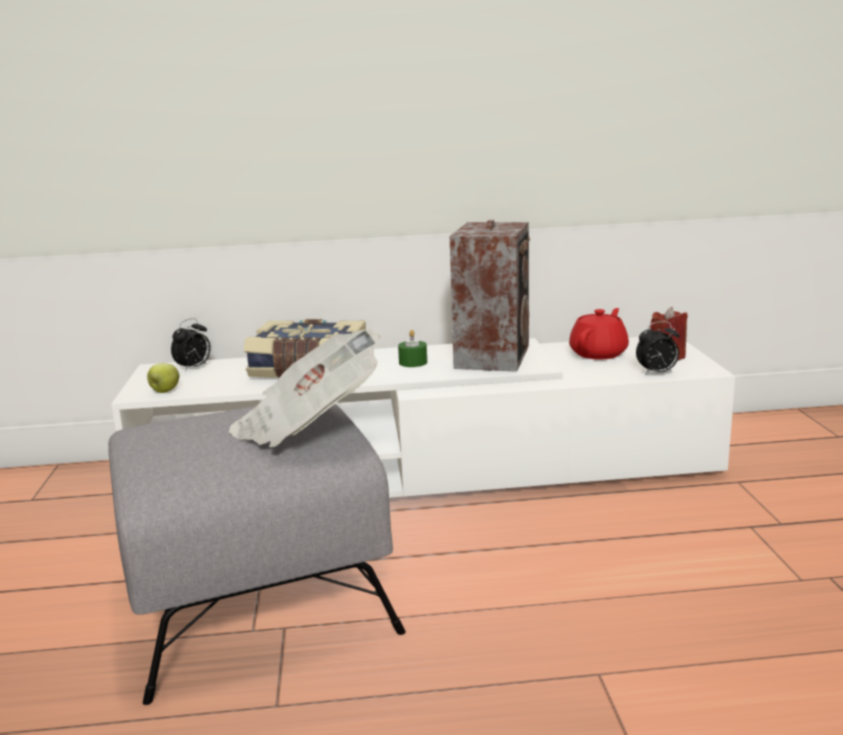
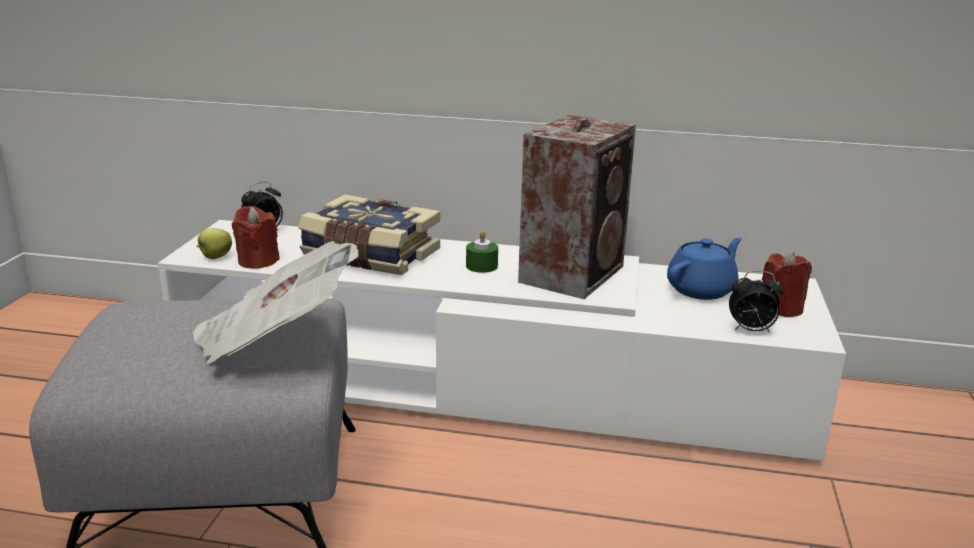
camera: 15 degrees right, 5 degrees up
red teapot [569,308,629,360] -> blue teapot [667,238,742,300]
none -> red candle [232,206,280,269]

